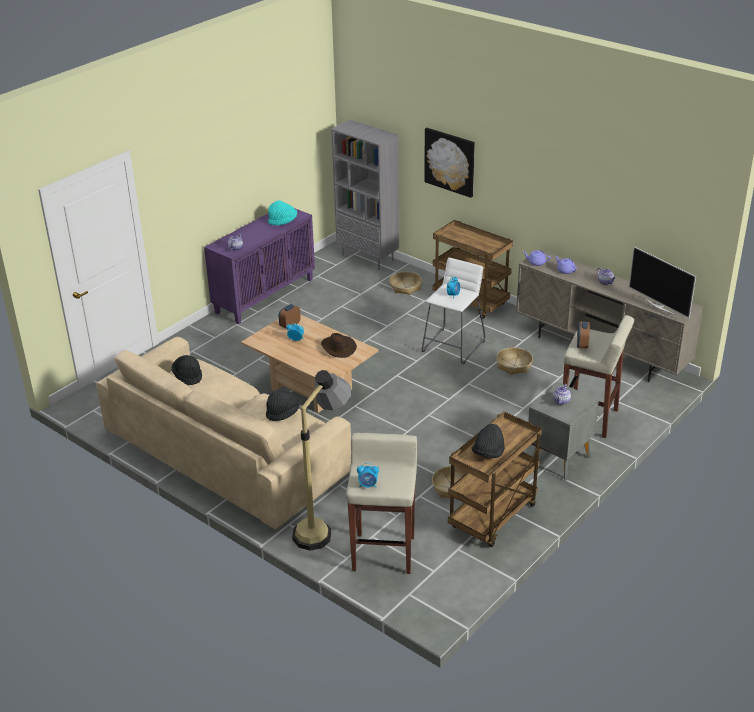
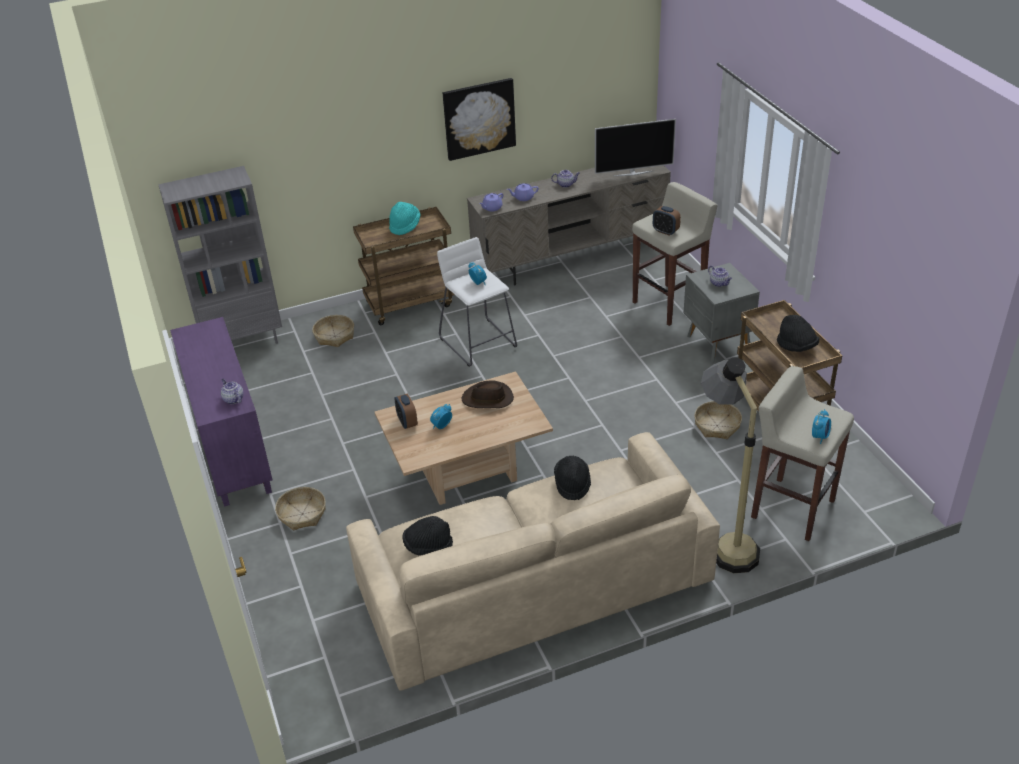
camera: 60 degrees left, 5 degrees up
turquoise hat [268,200,297,225] -> turquoise hat moved to [389,202,420,235]
picture [424,128,475,198] -> picture moved to [443,78,516,161]
basket [496,347,533,375] -> basket moved to [275,487,326,531]

